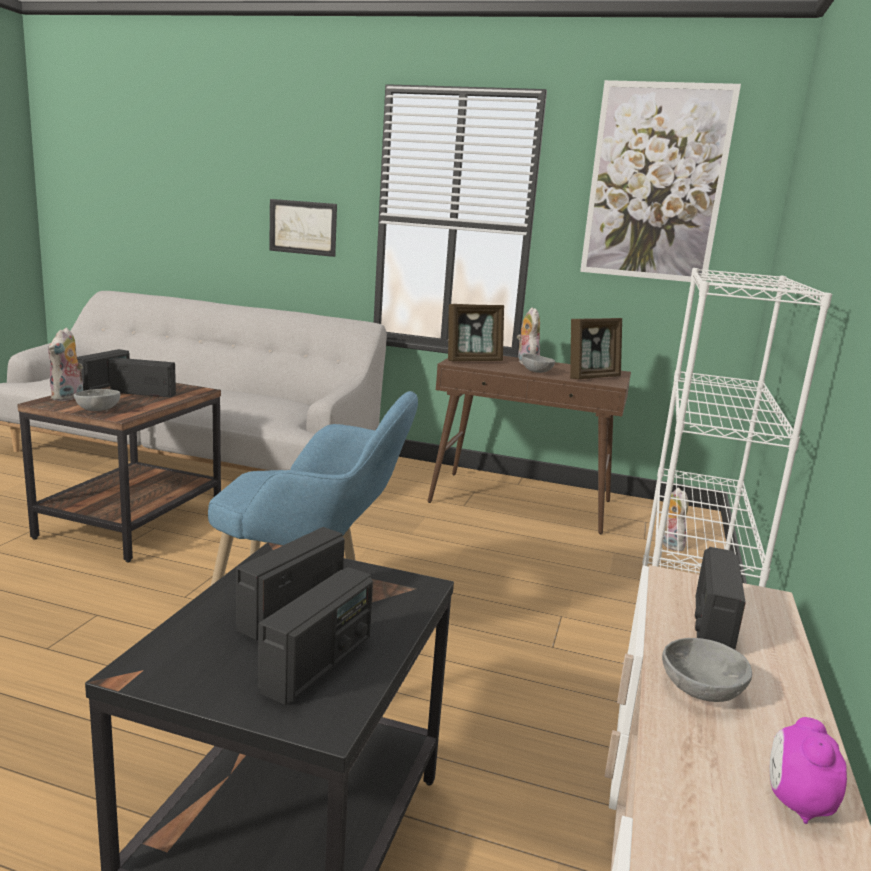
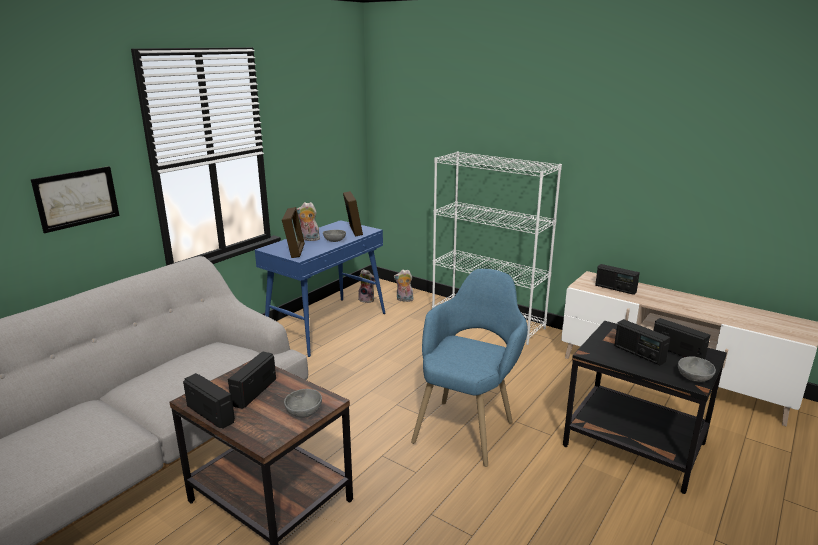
camera: 70 degrees left, 5 degrees up
plush toy [48,328,83,401] -> plush toy moved to [358,269,375,303]
brown console table [428,356,631,534] -> blue console table [255,220,385,357]
picture [580,80,741,282] -> none
grey bowl [662,638,752,702] -> grey bowl moved to [678,356,716,382]
alarm clock [770,717,847,824] -> none

